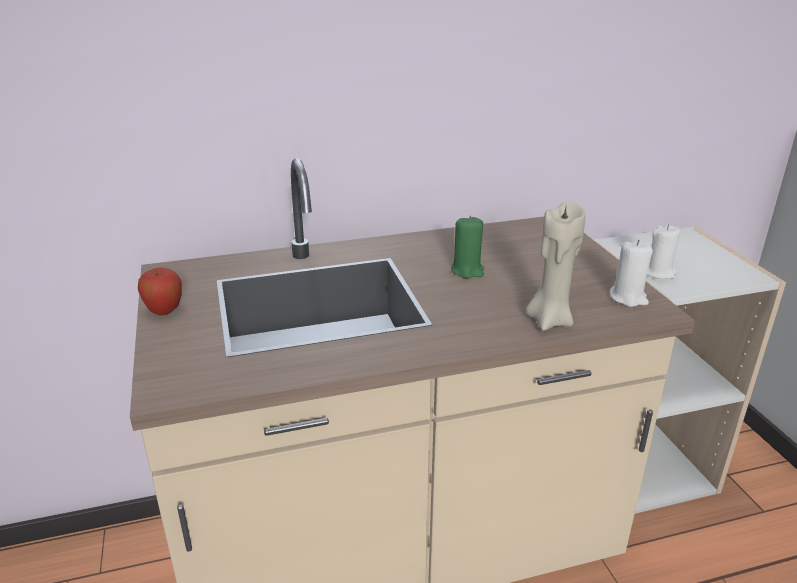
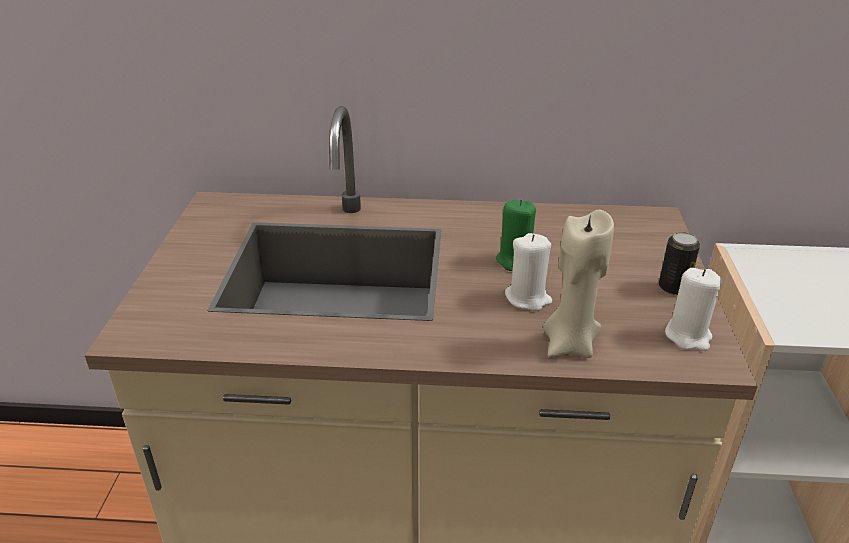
camera: 20 degrees right, 5 degrees up
apple [138,268,182,316] -> none
white candle [647,225,680,279] -> white candle moved to [505,233,552,311]
none -> can [659,232,700,295]

